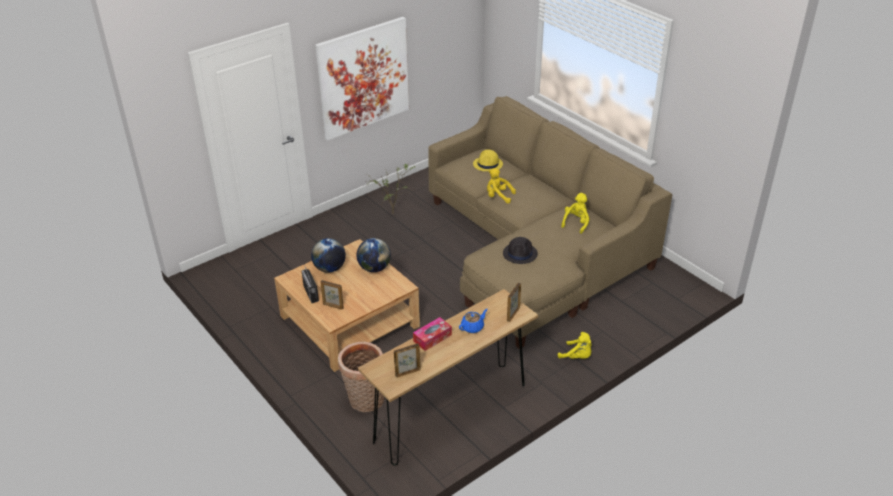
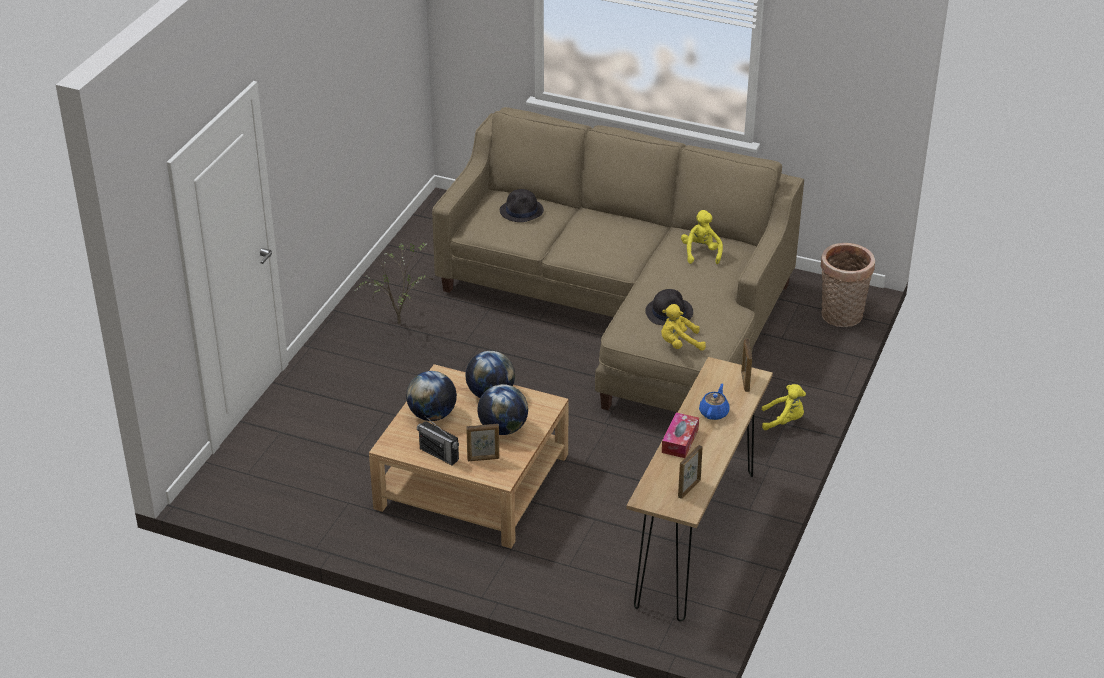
camera: 30 degrees left, 0 degrees up
picture [315,17,409,140] -> none
basket [338,342,384,412] -> basket moved to [821,243,875,327]
yellow hat [473,150,503,171] -> black hat [500,189,544,222]
yellow plush toy [487,168,516,203] -> yellow plush toy moved to [661,304,706,351]
none -> globe [477,384,528,435]

